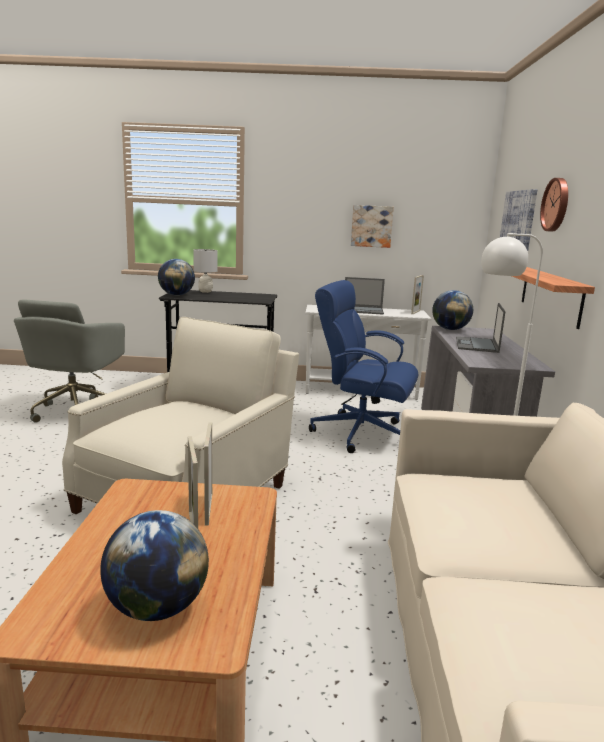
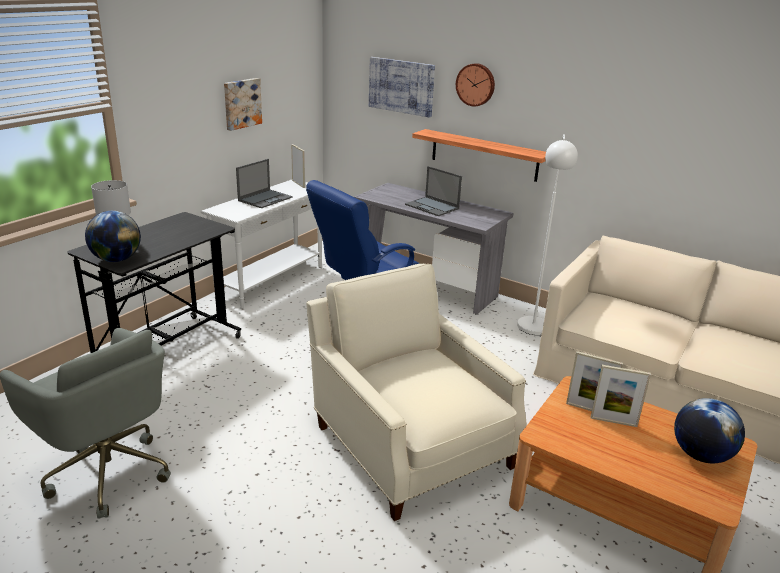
camera: 60 degrees left, 10 degrees up
globe [432,290,473,330] -> none

